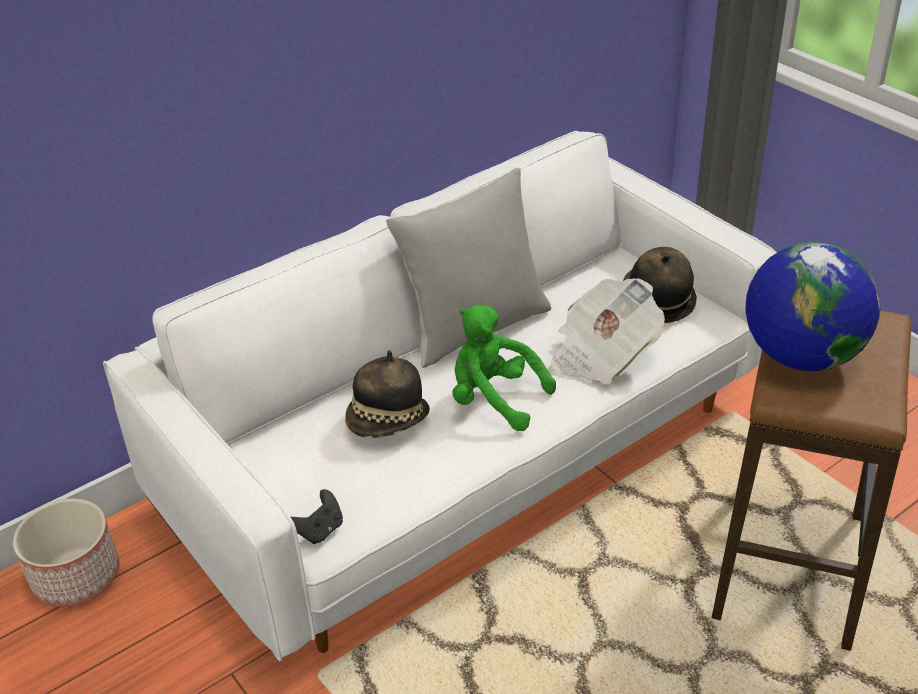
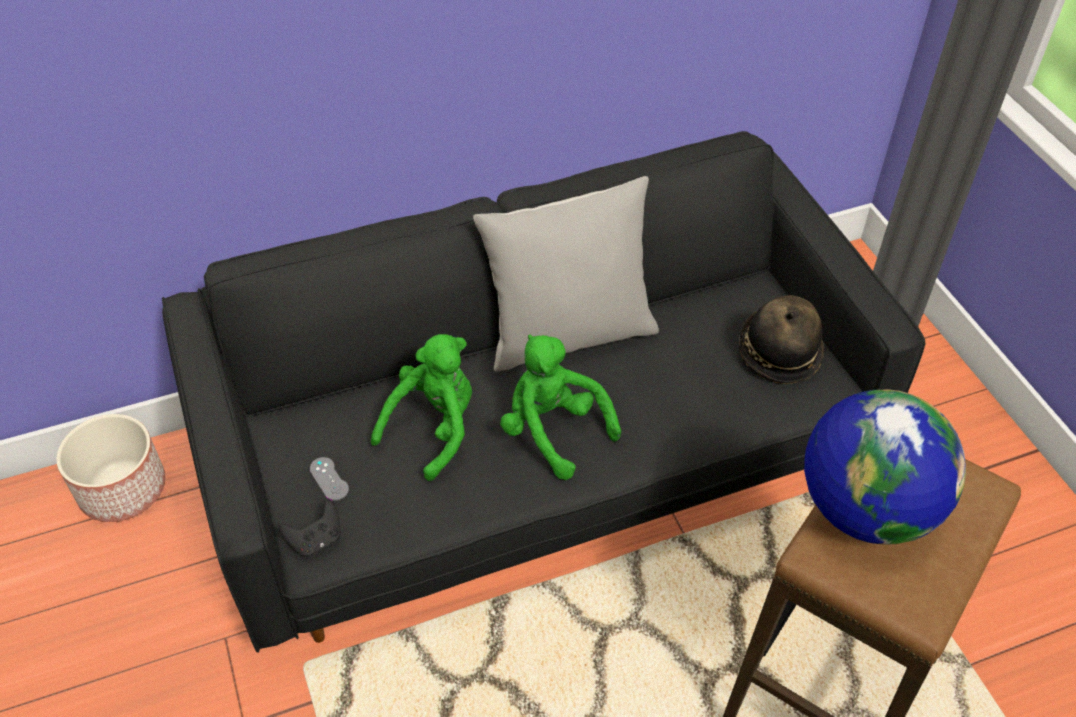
camera: 15 degrees right, 10 degrees up
white sofa [103,131,777,661] -> black sofa [162,131,925,653]
hat [345,351,430,438] -> green plush toy [371,334,472,481]
newspaper [550,278,665,385] -> none
none -> grey game controller [310,457,349,501]

